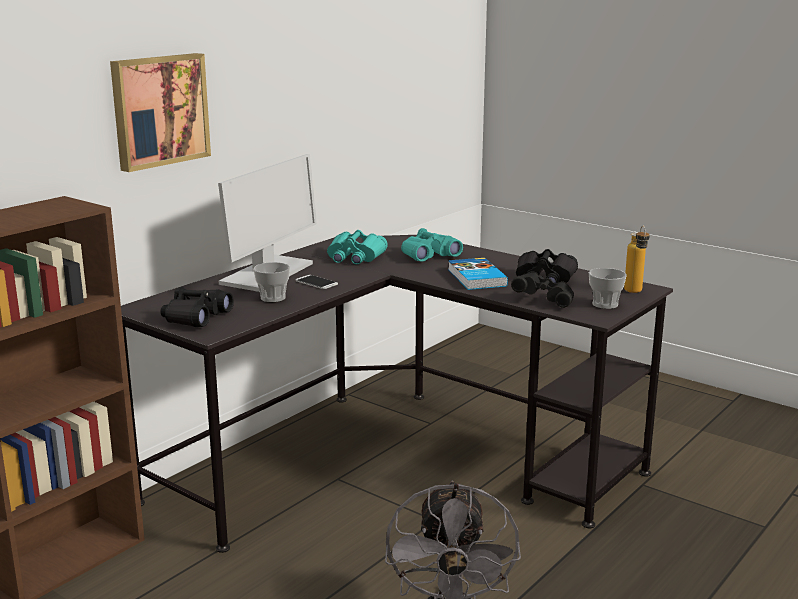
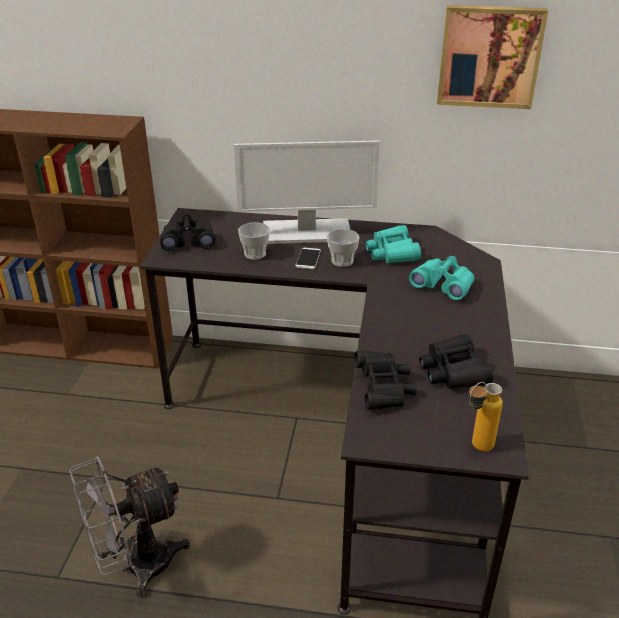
camera: 60 degrees right, 15 degrees up
picture [110,53,211,172] -> picture moved to [437,5,548,109]
book [448,258,508,290] -> none
cup [589,268,627,309] -> cup moved to [327,229,360,267]

